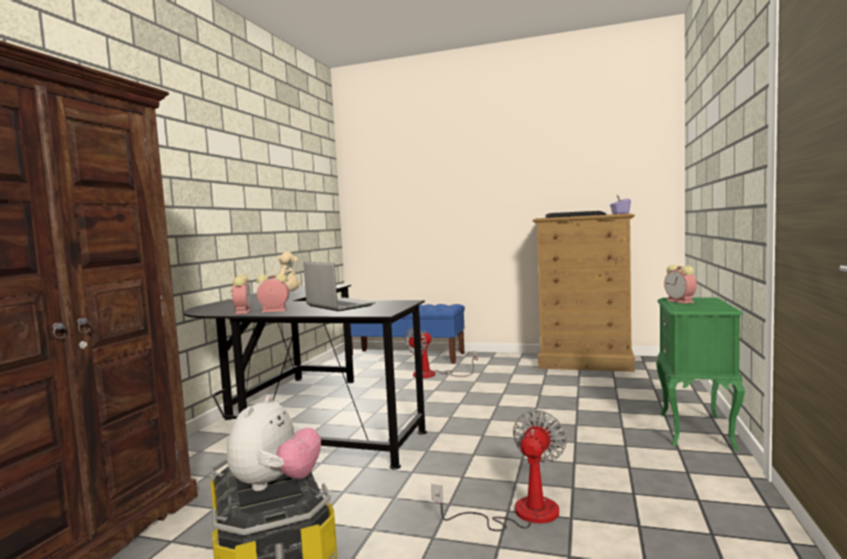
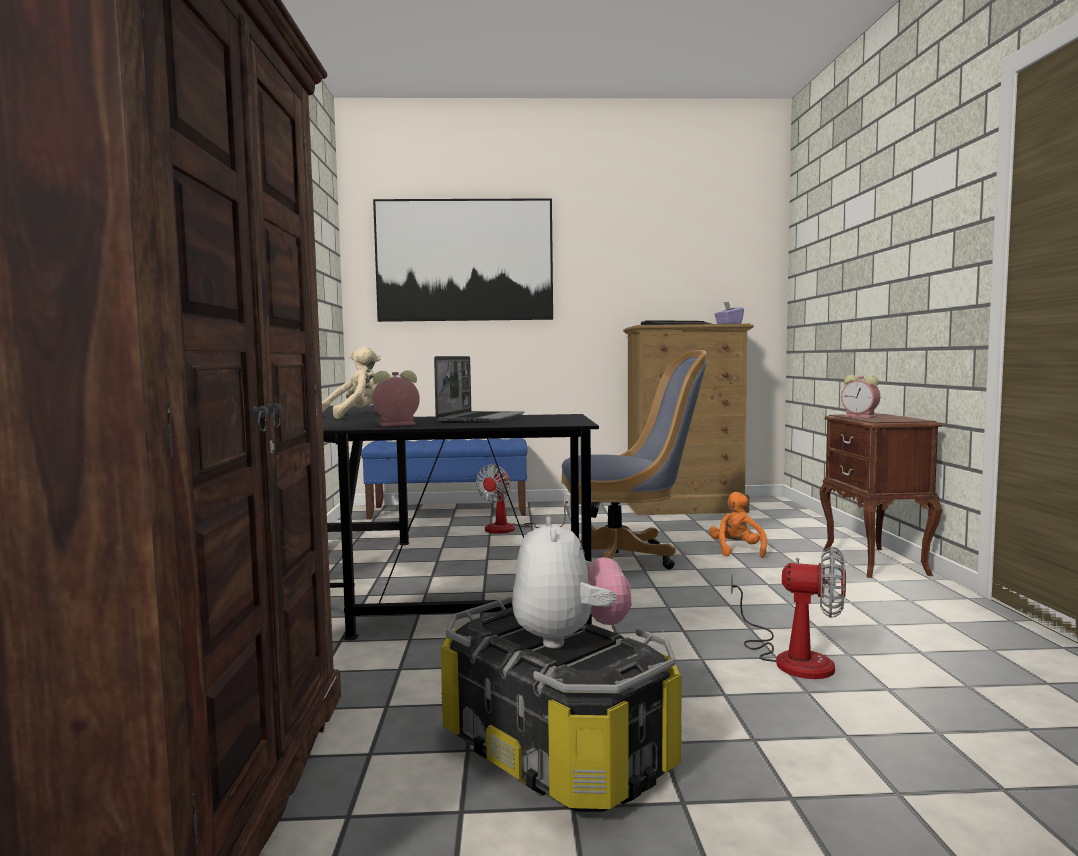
camera: 20 degrees left, 0 degrees up
alarm clock [230,275,251,314] -> none
laptop [304,262,376,311] -> laptop turned 75 degrees clockwise [434,356,525,423]
fan [431,410,567,531] -> fan turned 105 degrees clockwise [731,546,846,679]
green nightstand [656,297,745,451] -> brown nightstand [819,414,942,578]
none -> picture [373,198,553,322]
none -> blue office chair [562,350,707,570]
none -> orange plush toy [709,492,767,558]

